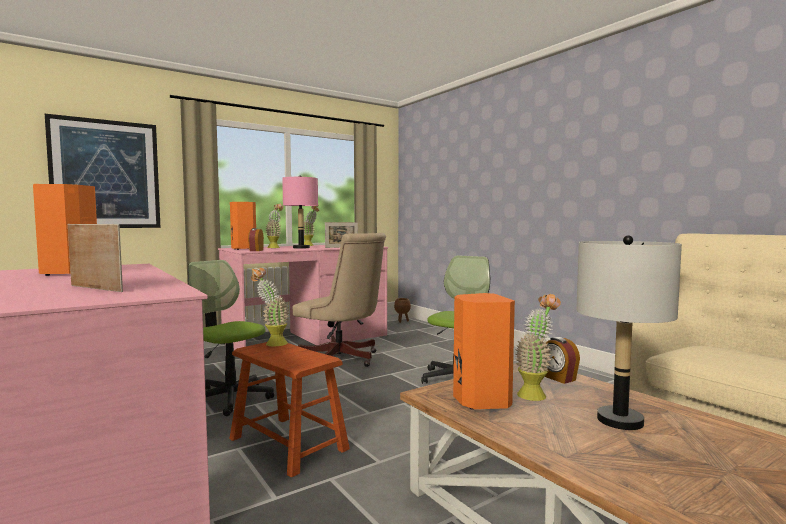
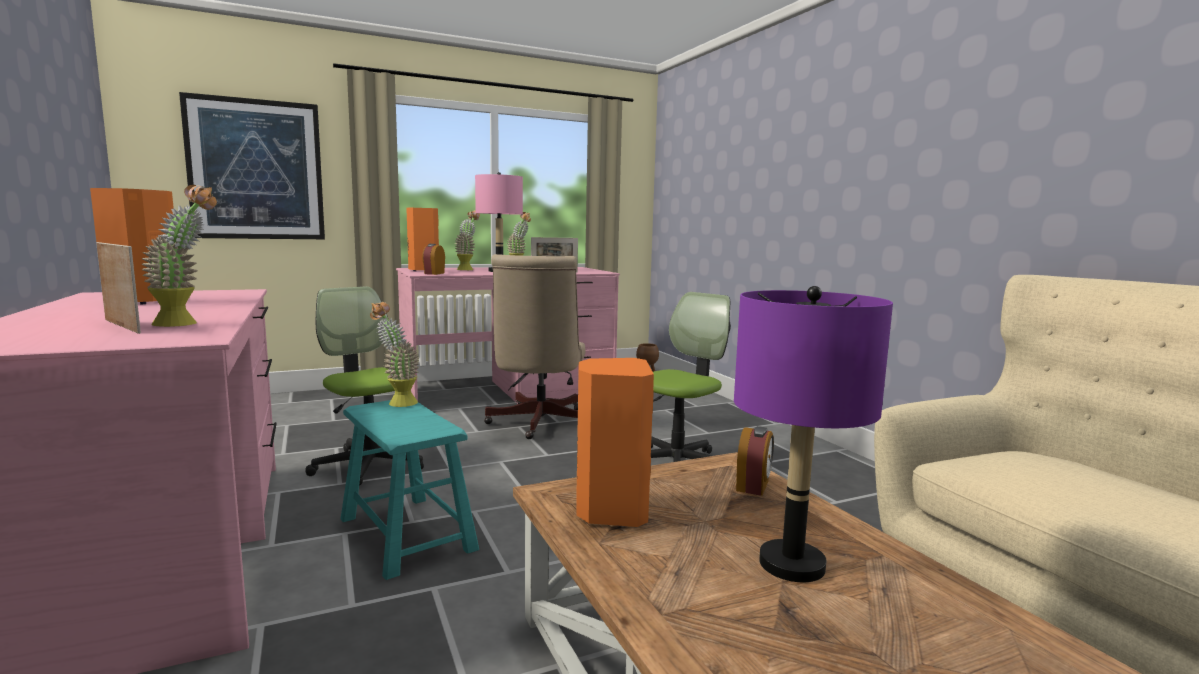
camera: 10 degrees right, 5 degrees up
brown stool [229,342,350,478] -> turquoise stool [341,400,479,580]
beige office chair [293,233,386,367] -> beige office chair turned 45 degrees clockwise [484,254,586,439]
potted plant [515,294,561,401] -> potted plant moved to [141,185,217,327]
alarm clock [545,337,580,384] -> alarm clock turned 135 degrees counterclockwise [736,426,774,496]
grey table lamp [576,235,682,430] -> purple table lamp [734,286,893,582]

